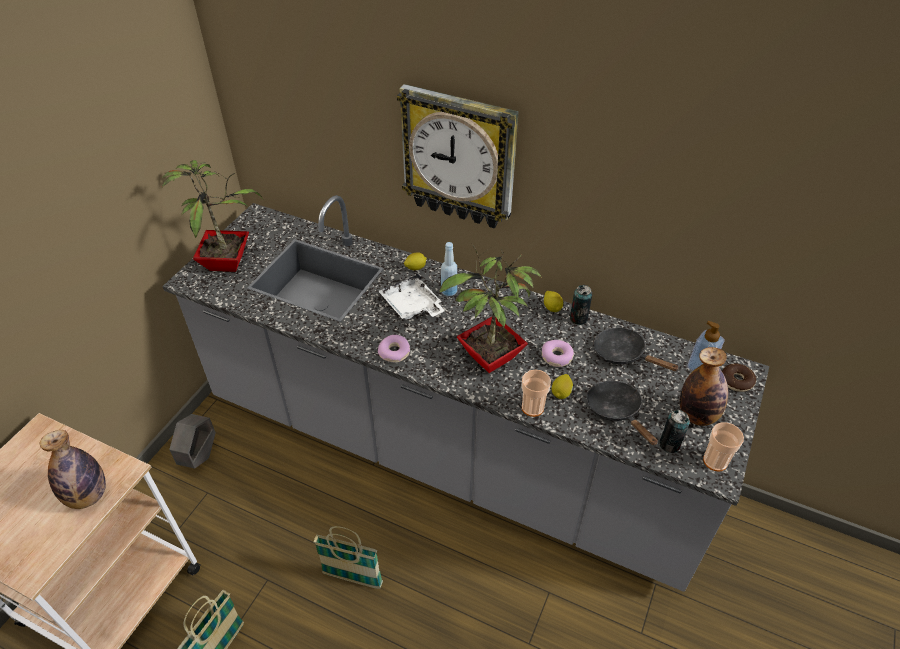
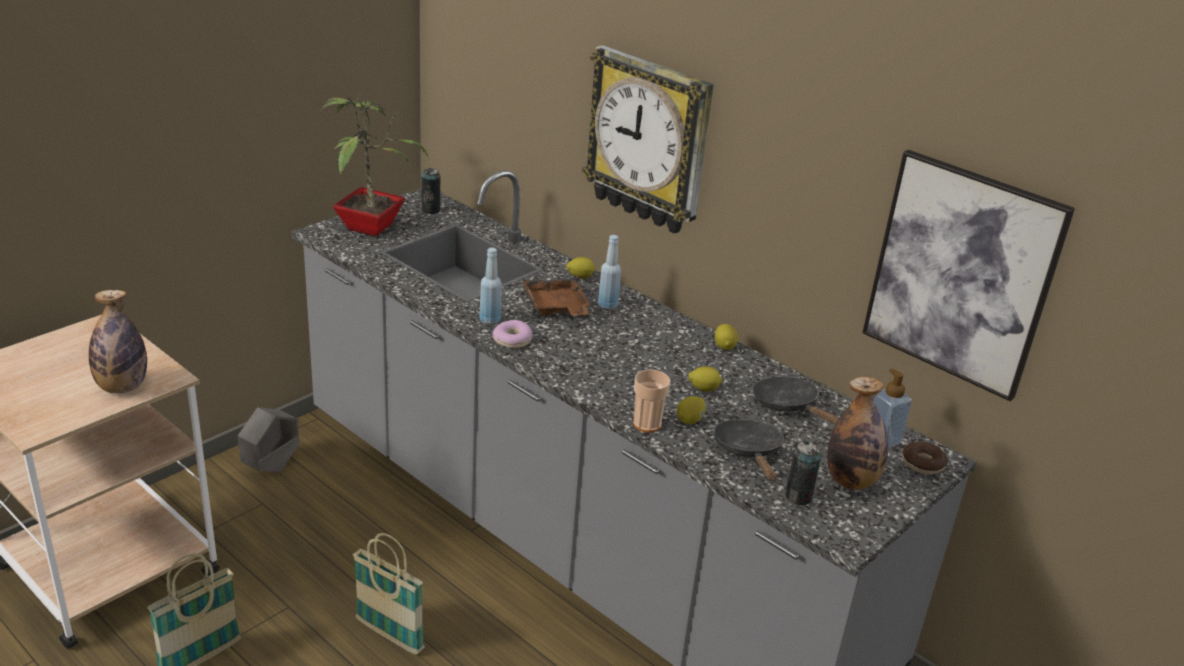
camera: 15 degrees right, 15 degrees down
white tray [378,273,445,320] -> brown tray [522,274,590,316]
potted plant [439,244,542,373] -> none
donut [542,340,574,367] -> lemon [688,366,723,392]
can [570,285,592,325] -> can moved to [421,168,440,214]
cup [703,422,744,471] -> none
none -> blue bottle [480,248,502,325]
none -> picture [862,150,1075,401]

